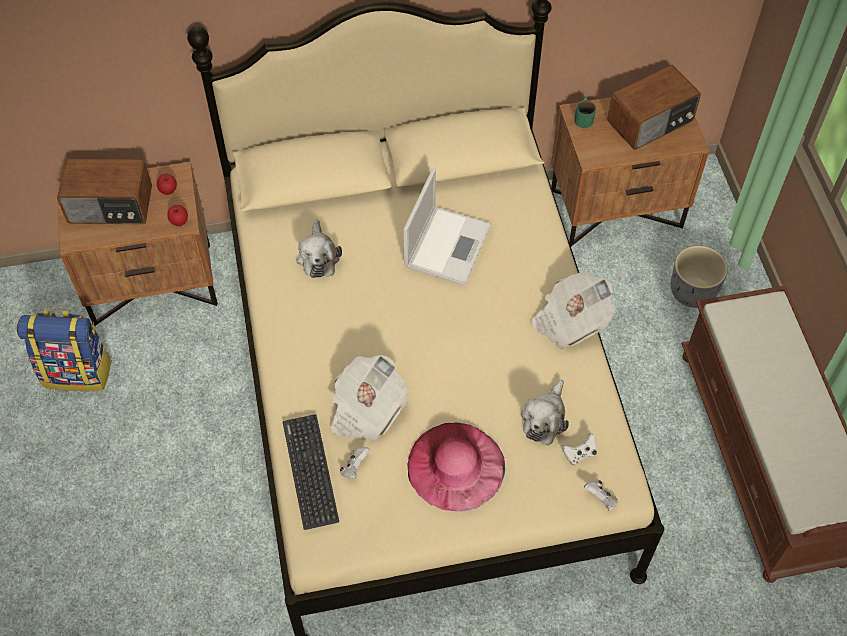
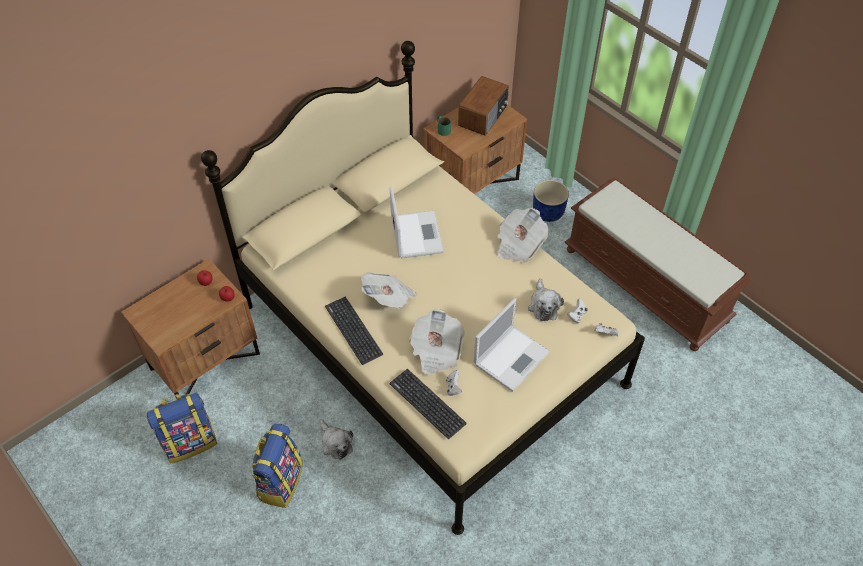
camera: 30 degrees left, 5 degrees down
radio [57,159,152,224] -> none
plush toy [297,219,342,278] -> plush toy moved to [320,419,353,460]
pink hat [407,423,505,511] -> laptop [474,298,550,392]
grey planter [671,245,728,308] -> blue planter [533,180,569,222]
none -> backpack [251,424,303,508]
none -> keyboard [325,297,383,365]
none -> newspaper [360,272,417,309]

